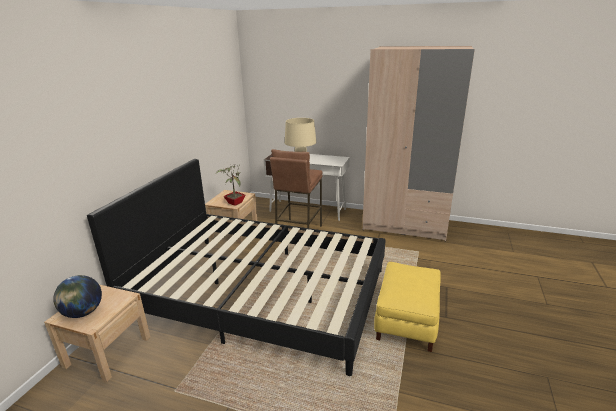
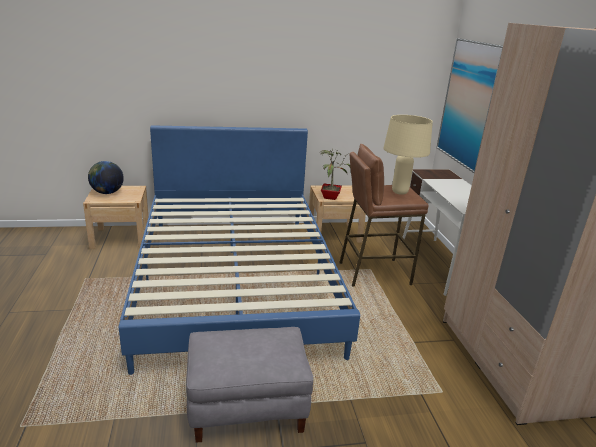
camera: 60 degrees right, 0 degrees up
black bed [87,159,385,376] -> blue bed [119,125,360,375]
yellow ottoman [374,262,441,352] -> grey ottoman [186,327,313,443]
none -> picture [436,38,503,173]

